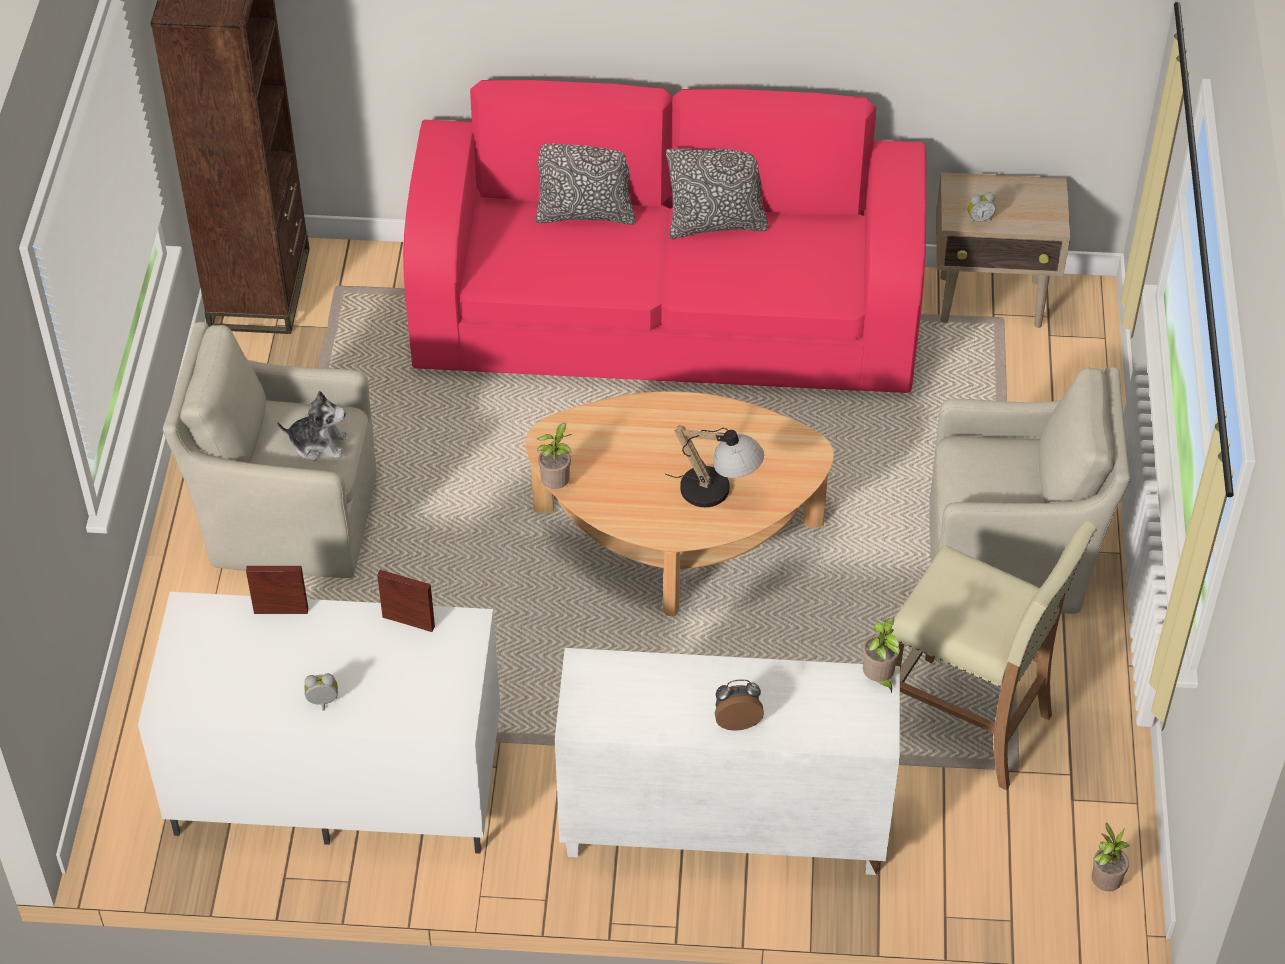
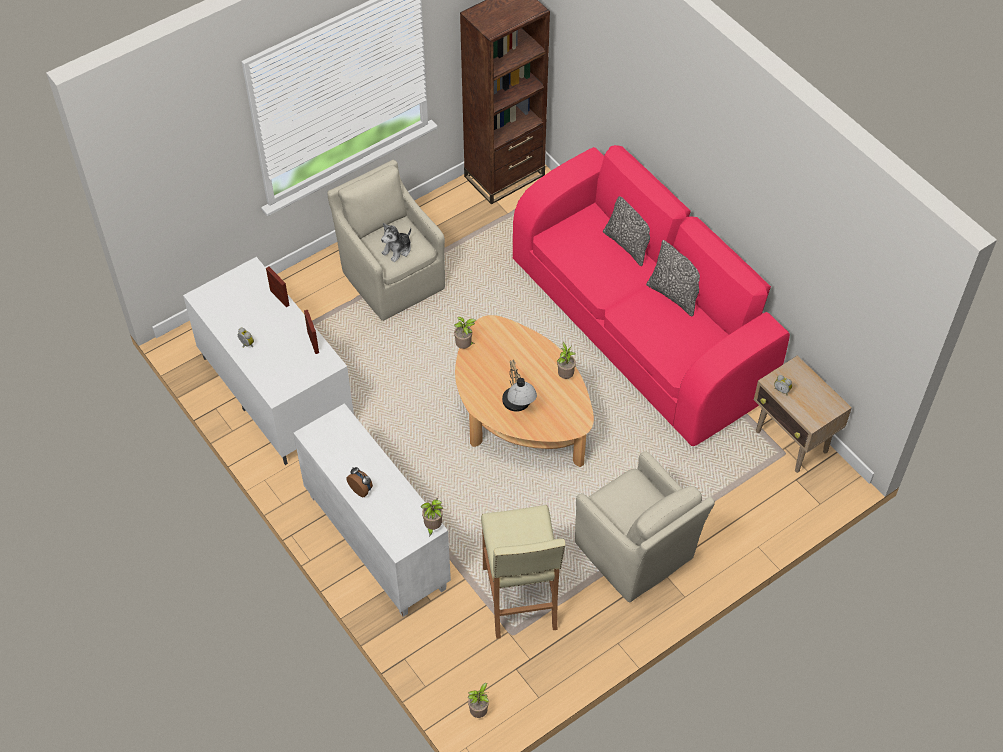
camera: 50 degrees right, 5 degrees up
plush toy [277,391,347,461] -> plush toy turned 75 degrees clockwise [381,223,411,262]
none -> potted plant [557,342,576,379]

